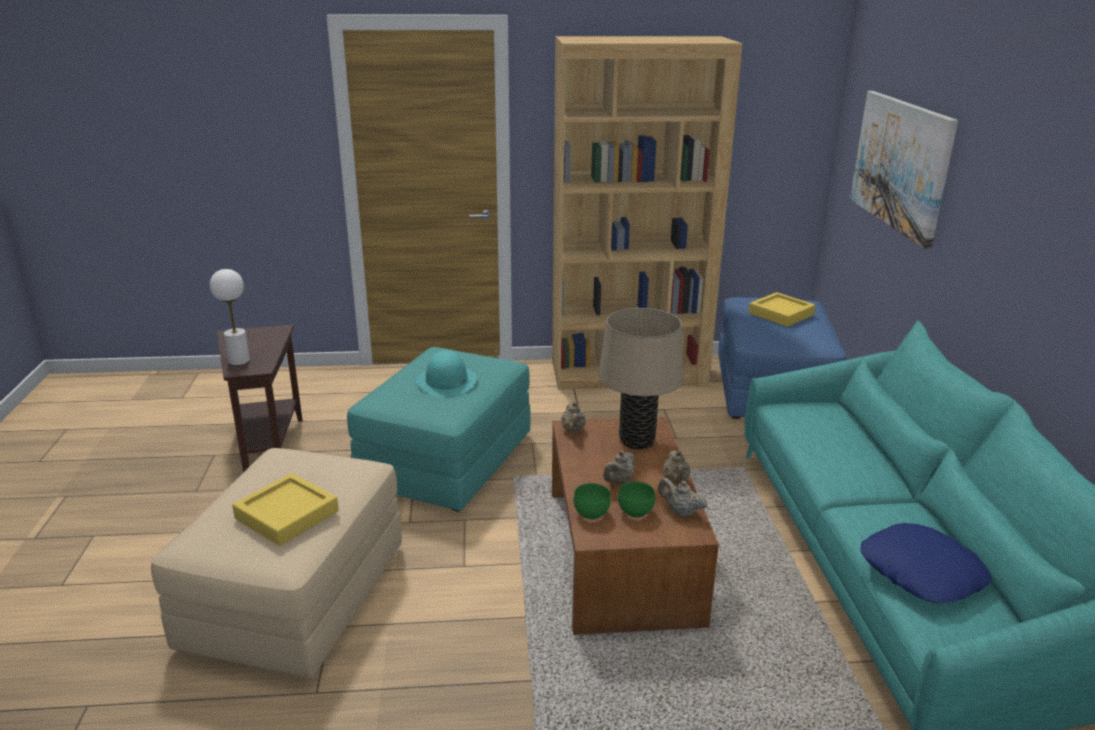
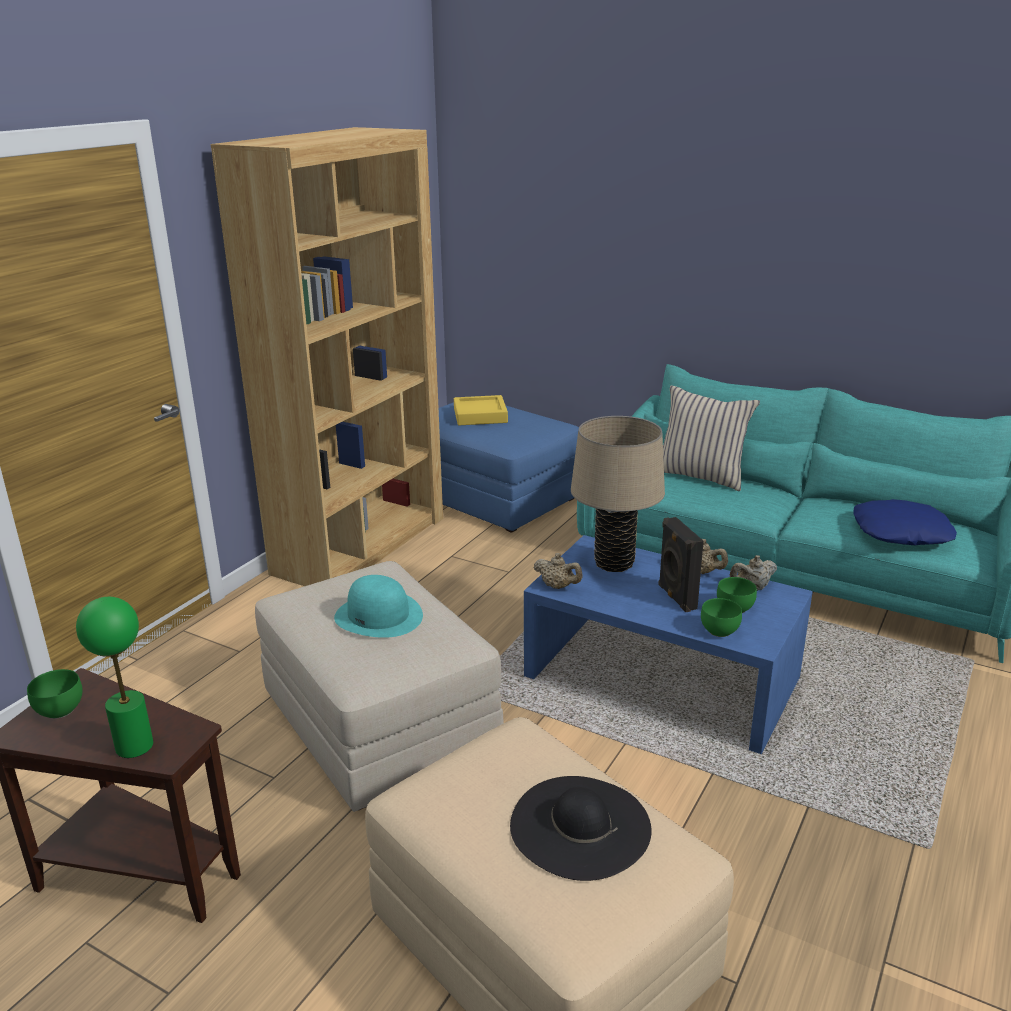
camera: 55 degrees left, 0 degrees up
white table lamp [210,269,250,365] -> green table lamp [76,597,153,758]
yellow tray [232,473,339,546] -> black hat [510,776,651,881]
turquoise ottoman [347,347,531,512] -> beige ottoman [255,561,504,812]
brown coffee table [552,417,719,635] -> blue coffee table [524,535,813,754]
beige teapot [603,451,635,484] -> black speaker [658,517,704,612]
picture [850,91,958,249] -> none
none -> green bowl [27,669,83,719]
none -> beige pillow [663,386,760,491]

